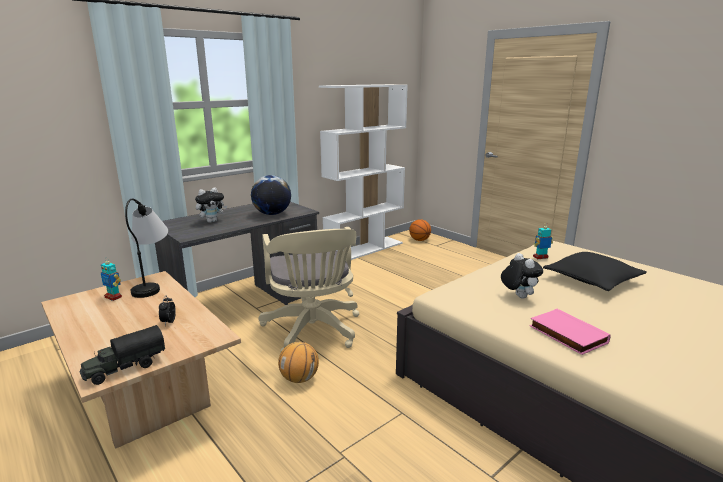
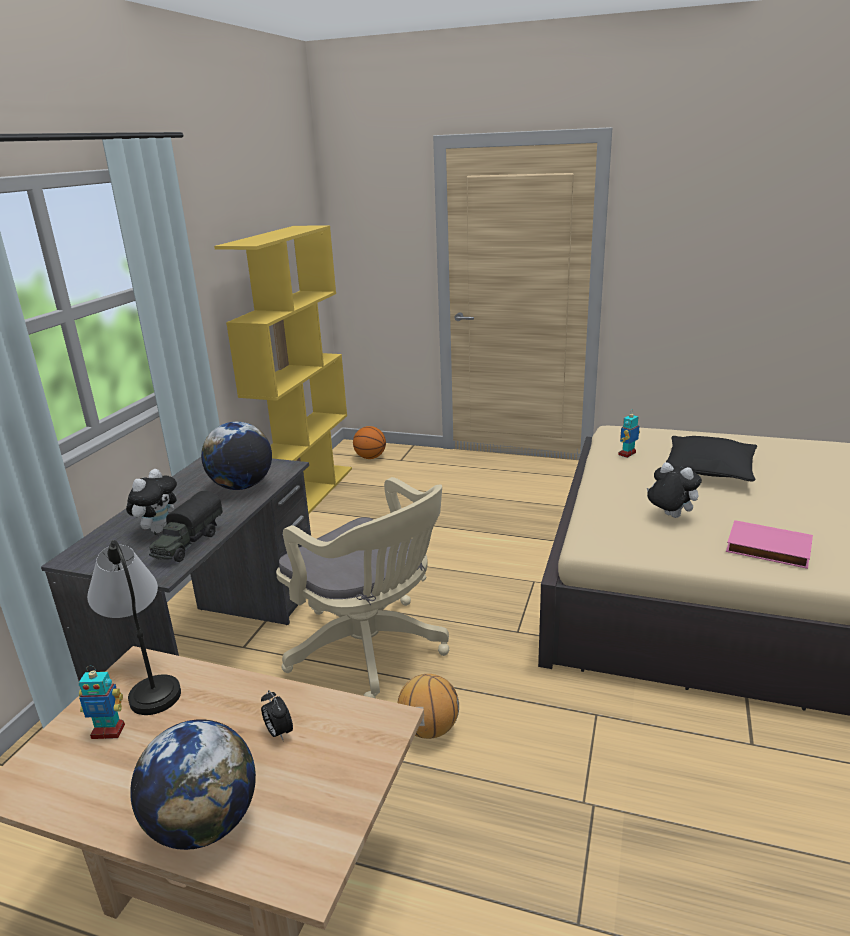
camera: 30 degrees left, 5 degrees up
toy truck [80,325,165,385] -> toy truck moved to [149,491,223,562]
white bookcase [319,84,408,260] -> yellow bookcase [214,225,352,514]
none -> globe [130,719,256,850]

